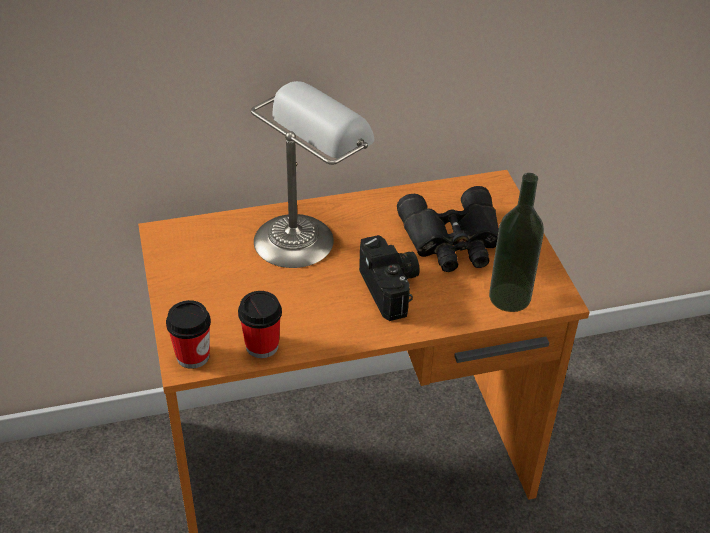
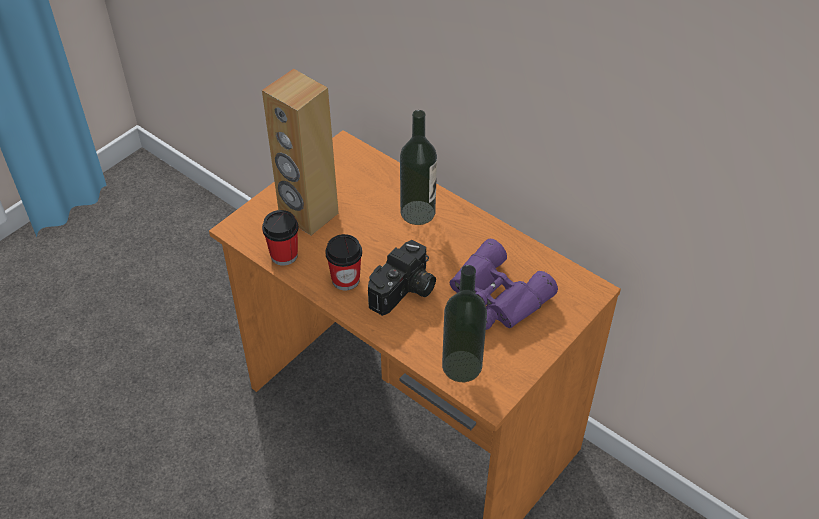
camera: 55 degrees right, 5 degrees up
cup [166,300,211,369] -> cup moved to [325,234,362,291]
white table lamp [251,81,374,268] -> bottle [400,110,437,225]
black binoculars [397,186,499,272] -> purple binoculars [449,239,558,330]
none -> brown speaker [262,69,339,235]

